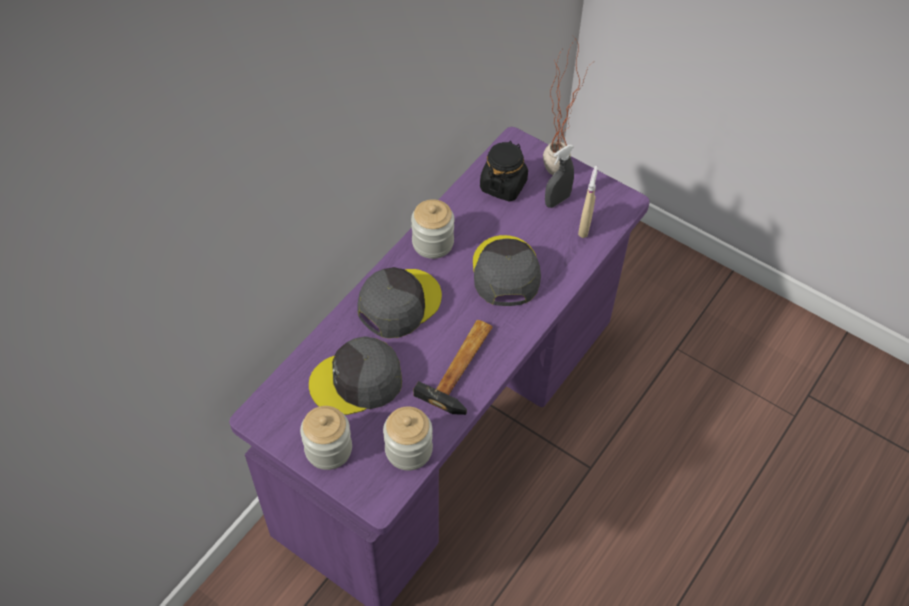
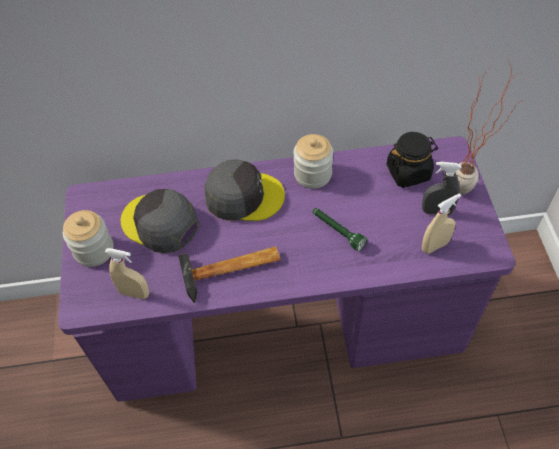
camera: 50 degrees right, 0 degrees up
jar [383,406,433,471] -> beige spray bottle [105,248,149,299]
grey cap [473,235,541,306] -> green flashlight [313,208,368,251]

